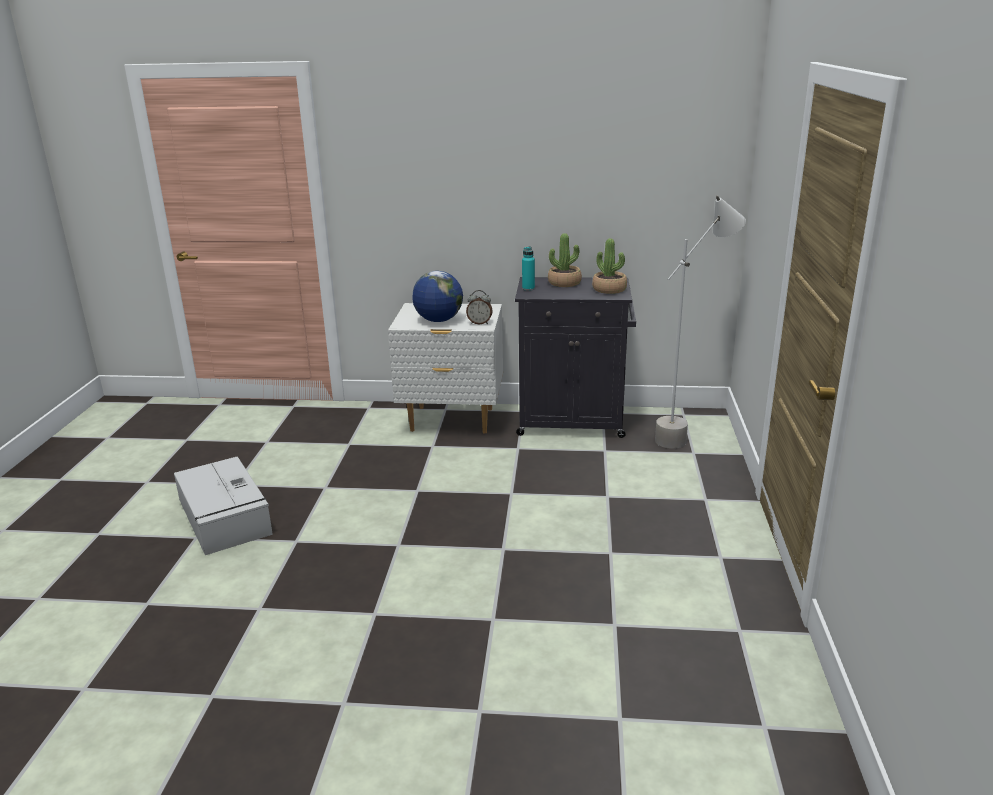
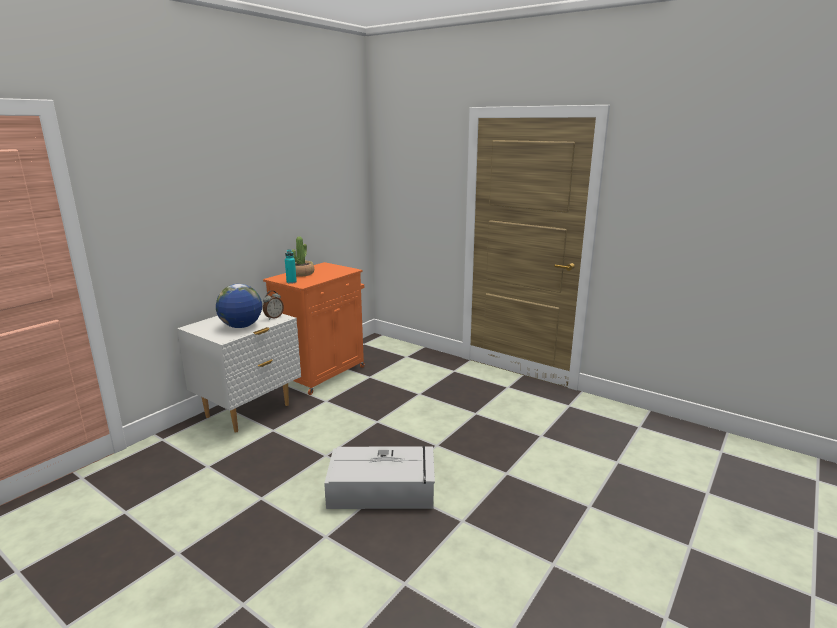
camera: 60 degrees left, 5 degrees down
grey storage box [174,457,273,555] -> grey storage box moved to [324,446,435,509]
black cabinet [515,277,636,438] -> orange cabinet [263,262,365,395]
potted plant [592,238,627,294] -> none
grey floor lamp [655,195,746,449] -> none

